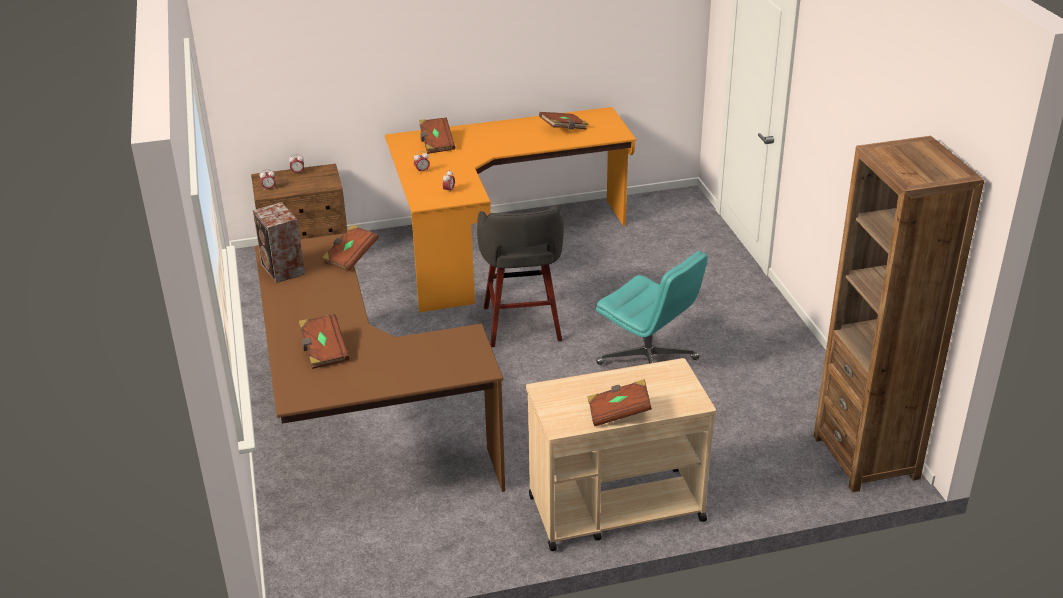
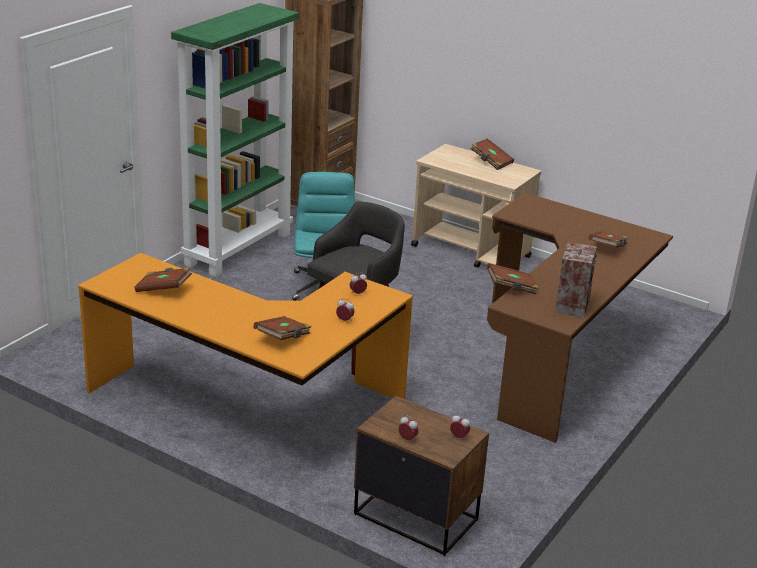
camera: 135 degrees left, 5 degrees down
none -> green bookcase [171,3,299,277]

